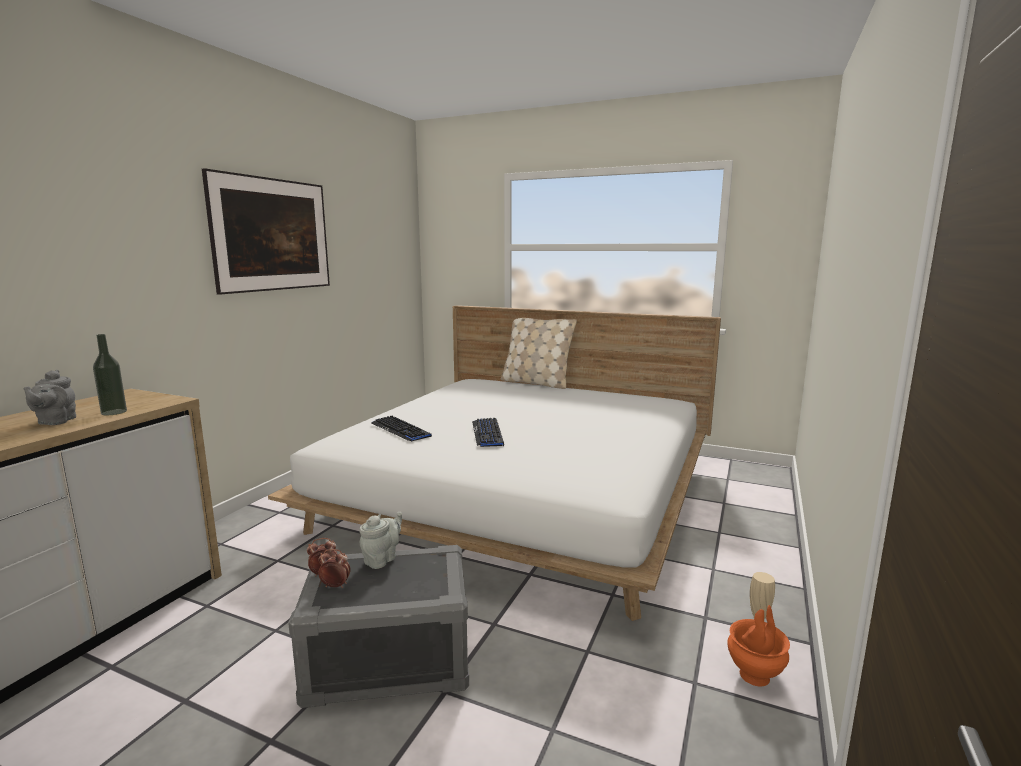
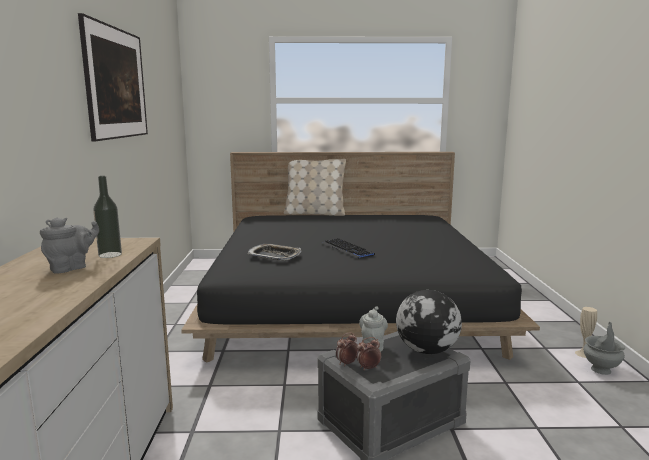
camera: 25 degrees left, 0 degrees up
grey teapot [23,370,76,425] -> grey teapot turned 105 degrees counterclockwise [40,217,99,274]
white bed [268,305,721,621] -> black bed [181,152,540,363]
keyboard [371,416,432,441] -> tray [248,244,301,261]
orange vase [727,605,790,687] -> grey vase [583,322,625,375]
none -> globe [396,290,462,354]

